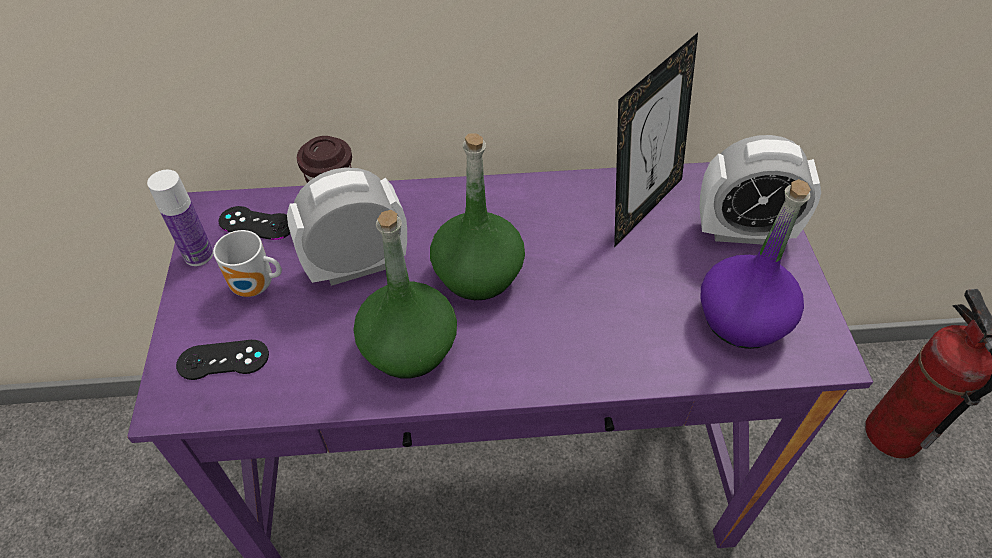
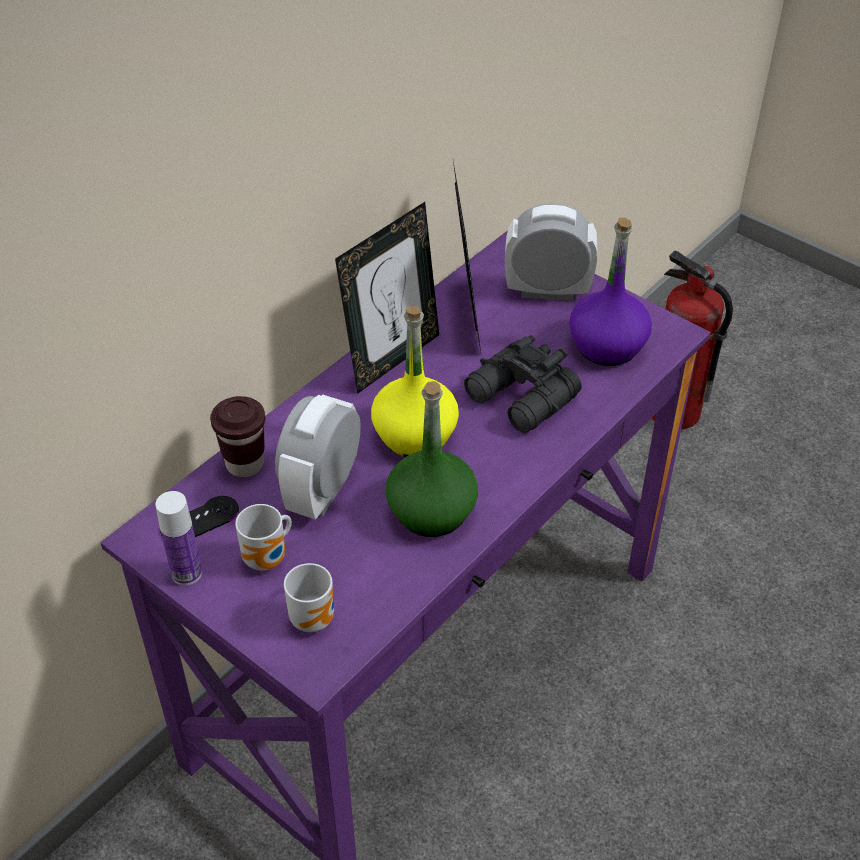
camera: 45 degrees left, 5 degrees down
black game controller [176,340,269,380] -> mug [284,563,334,632]
green bottle [430,134,525,300] -> yellow bottle [371,306,459,457]
alarm clock [700,135,821,244] -> alarm clock turned 135 degrees counterclockwise [505,203,597,301]
none -> picture frame [335,202,439,393]
none -> black binoculars [464,335,582,433]

